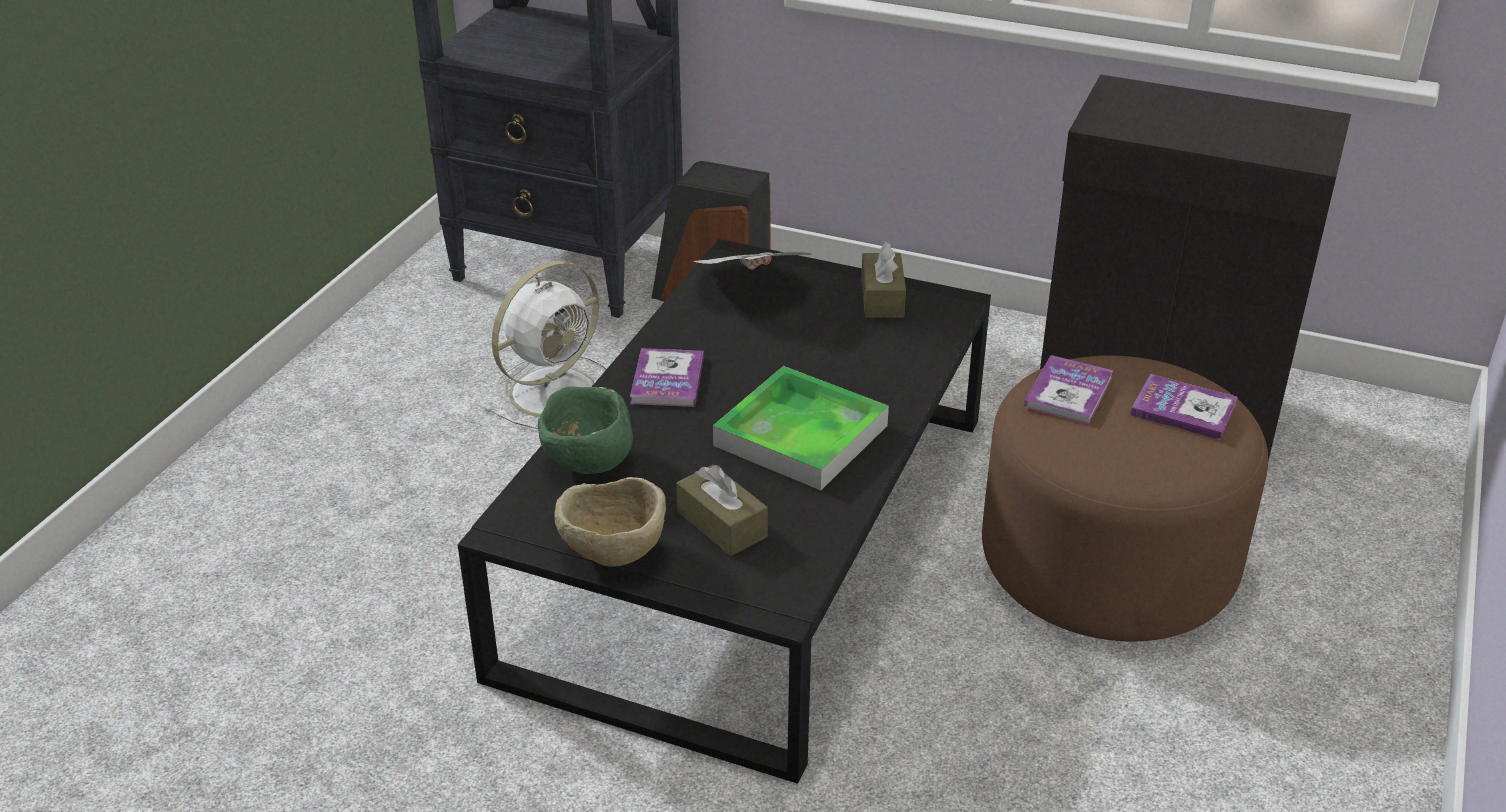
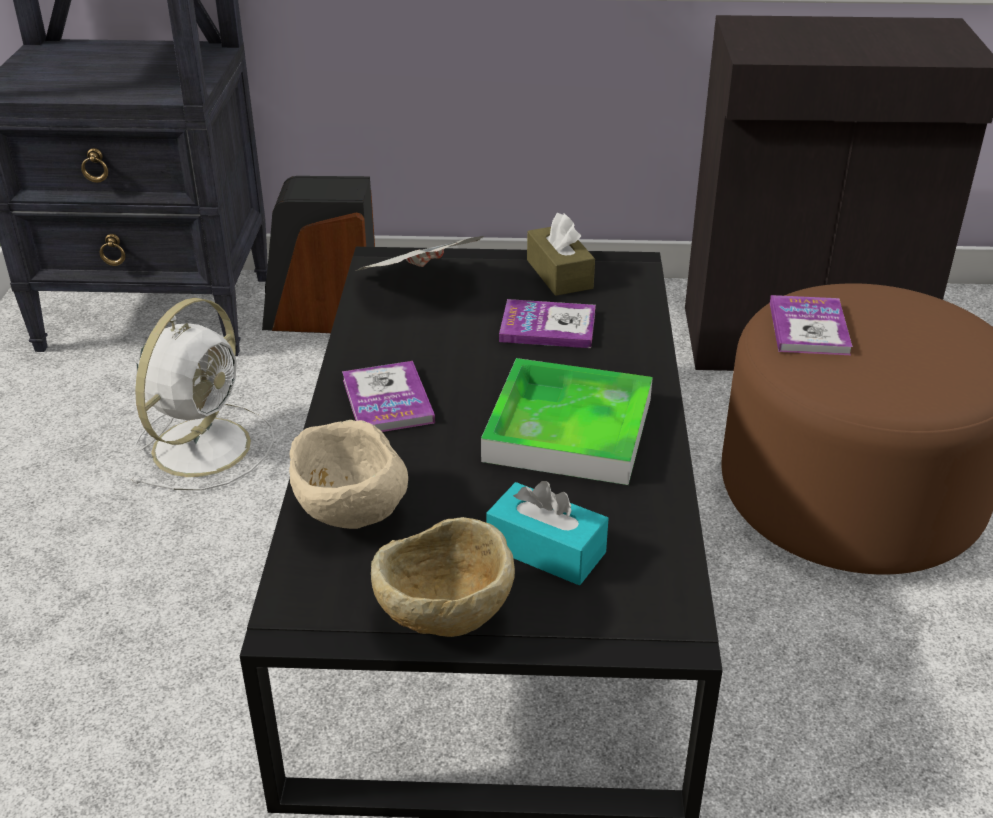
camera: 20 degrees left, 0 degrees up
green bowl [538,386,633,474] -> beige bowl [289,420,408,529]
brown tissue box [676,465,768,556] -> turquoise tissue box [487,481,609,585]
book [1130,374,1238,440] -> book moved to [499,299,596,348]

